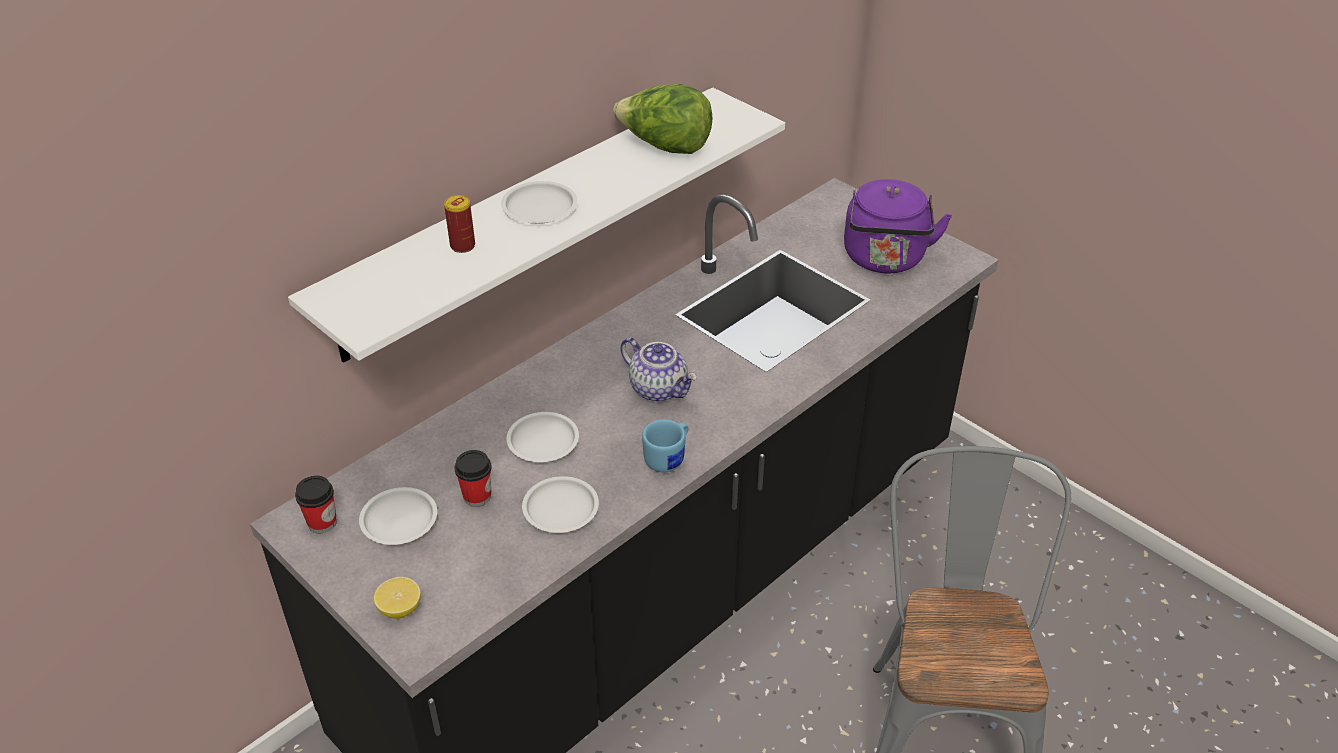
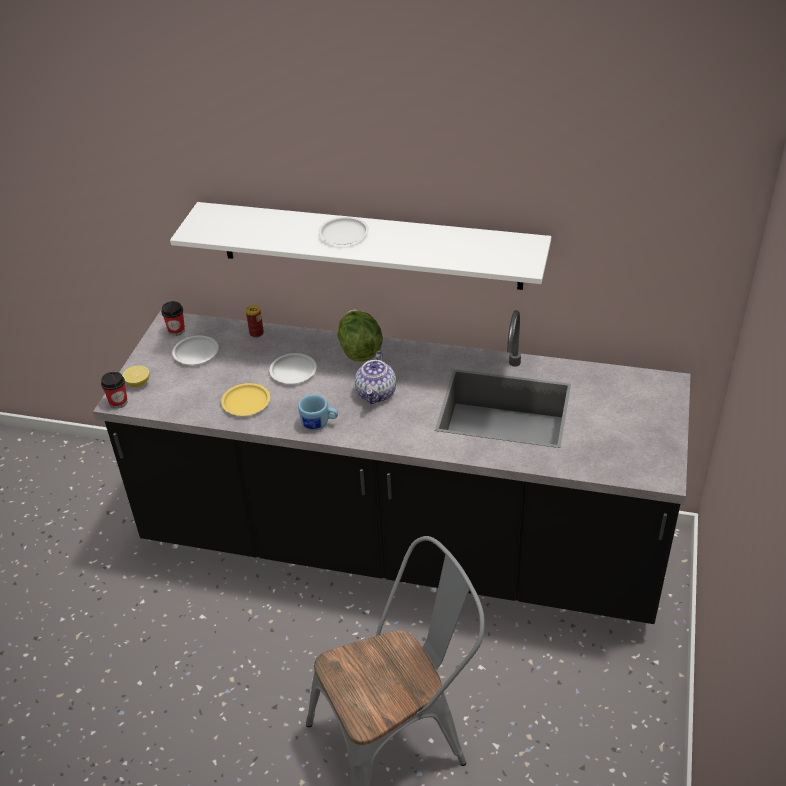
camera: 60 degrees right, 0 degrees up
can [444,195,475,253] -> can moved to [246,305,264,338]
cup [455,450,491,507] -> cup moved to [101,372,128,409]
white plate [522,476,599,533] -> yellow plate [221,383,270,416]
lettuce [613,84,712,154] -> lettuce moved to [337,310,383,362]
purple kettle [844,179,952,273] -> none

